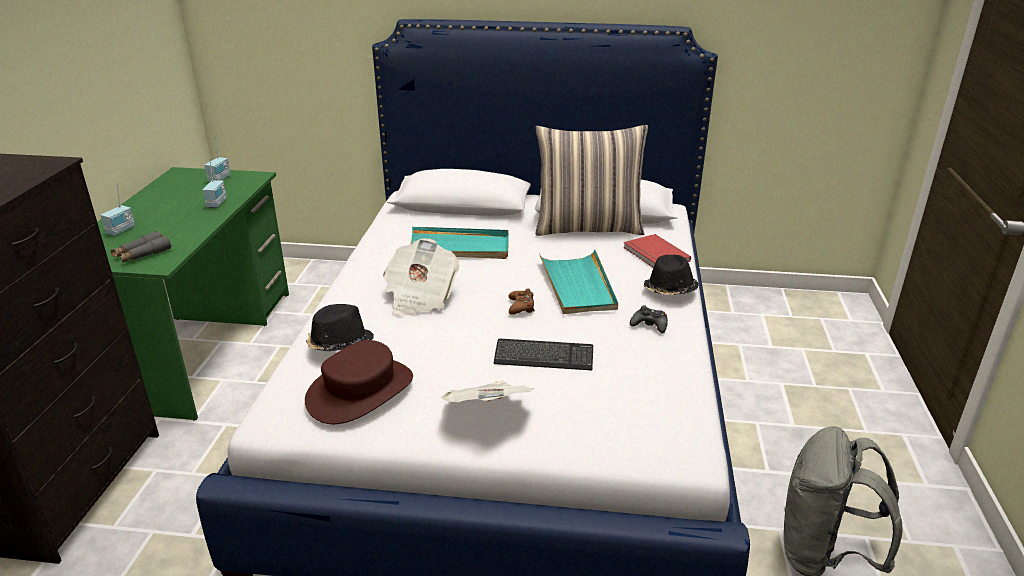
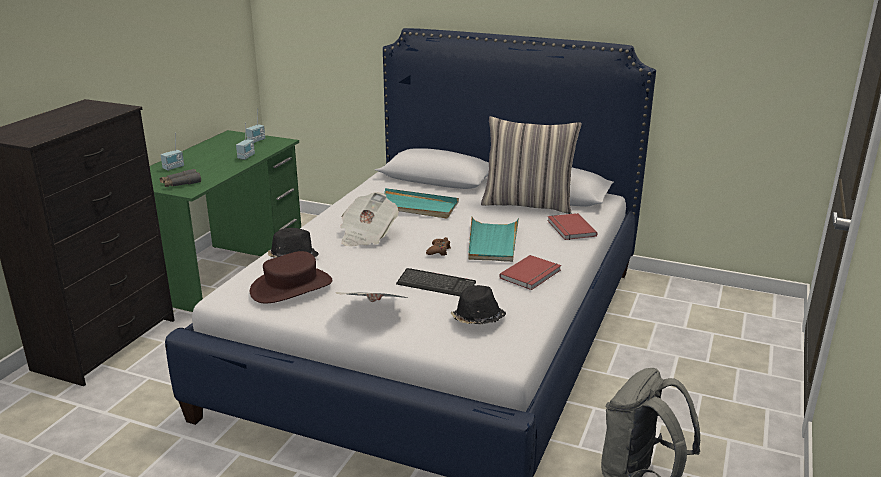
camera: 15 degrees right, 5 degrees down
black game controller [630,305,668,333] -> red book [499,255,561,290]
black hat [643,255,698,295] -> black hat moved to [451,285,506,324]

